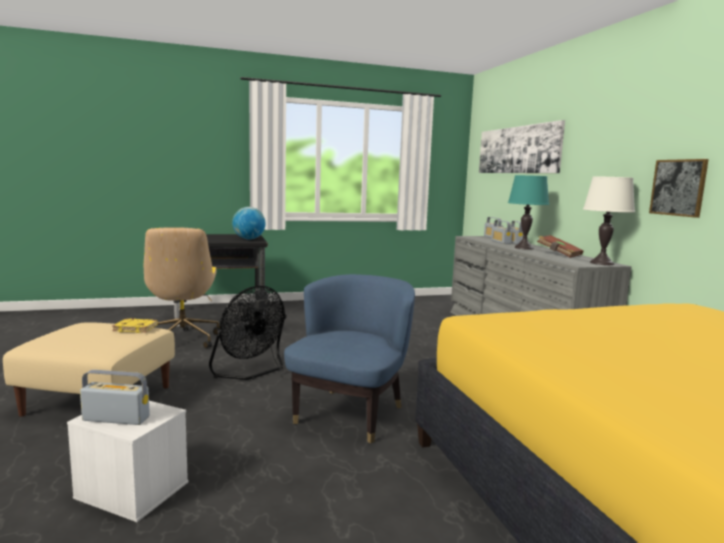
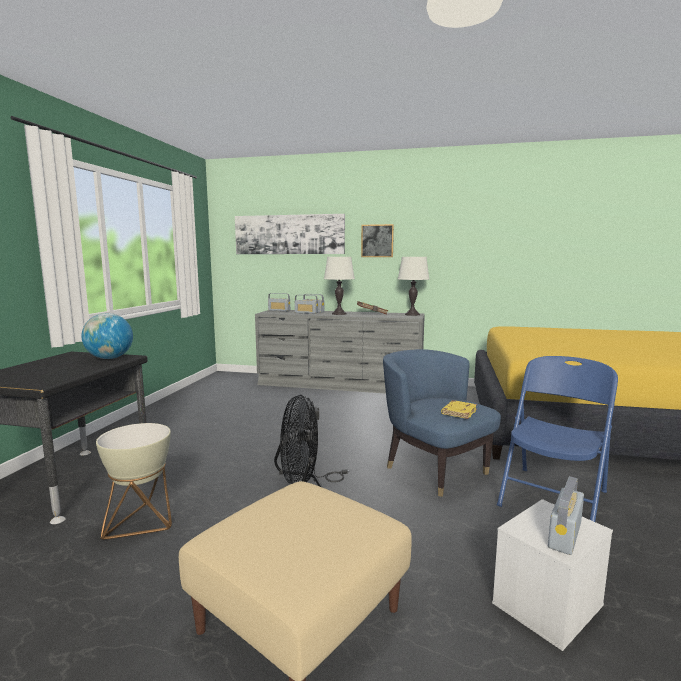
camera: 60 degrees left, 0 degrees up
yellow book [113,318,158,333] -> yellow book moved to [441,400,477,419]
yellow office chair [144,227,219,348] -> planter [96,423,172,540]
turquoise table lamp [508,175,549,250] -> white table lamp [324,257,355,315]
picture [649,159,709,218] -> picture moved to [361,224,394,257]
none -> blue chair [497,356,618,522]

